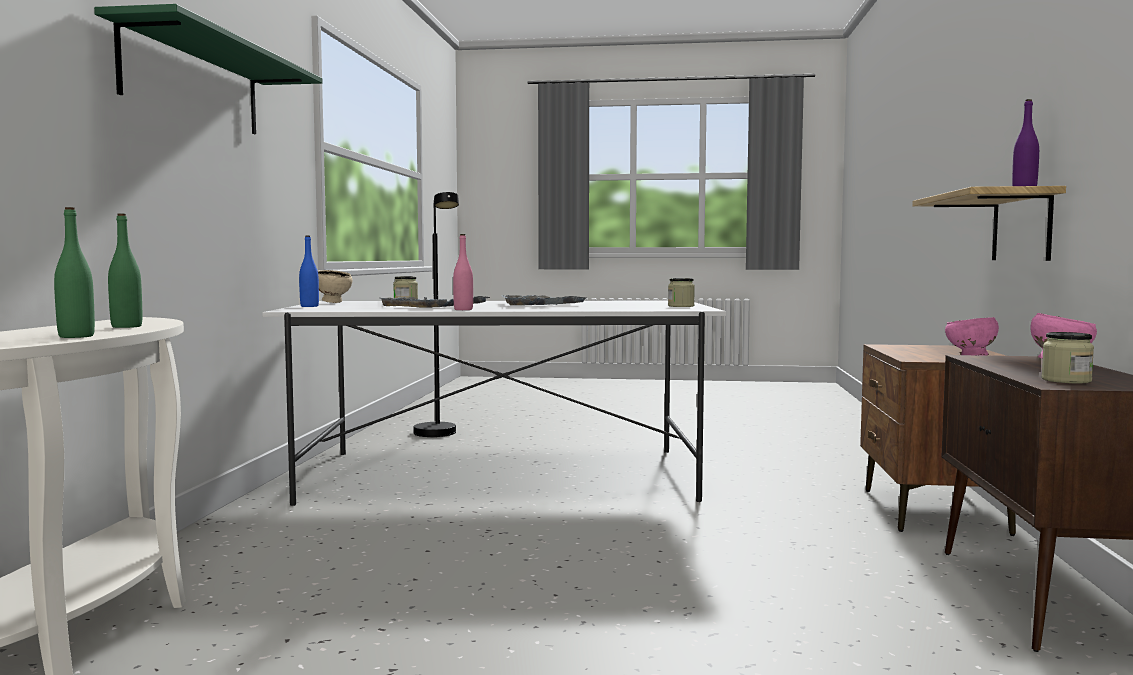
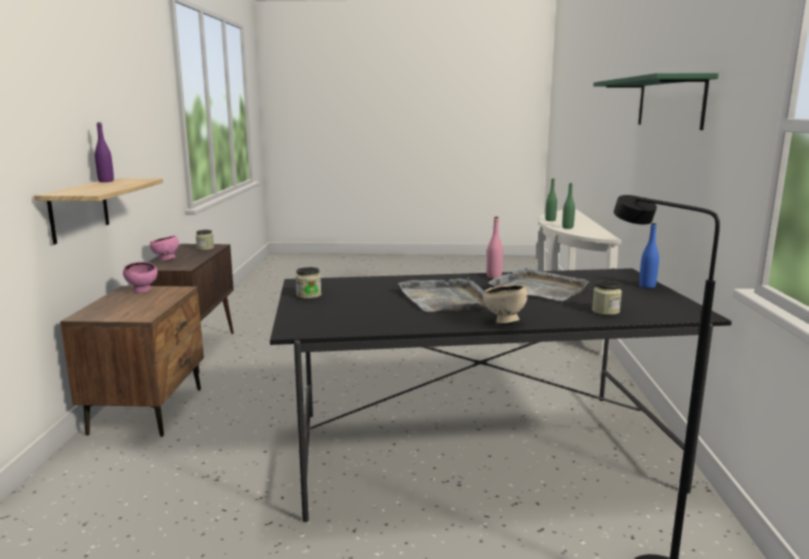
camera: 175 degrees right, 10 degrees up
white dining table [262,301,726,506] -> black dining table [270,268,732,522]
beige bowl [318,270,353,303] -> beige bowl moved to [483,284,527,323]

